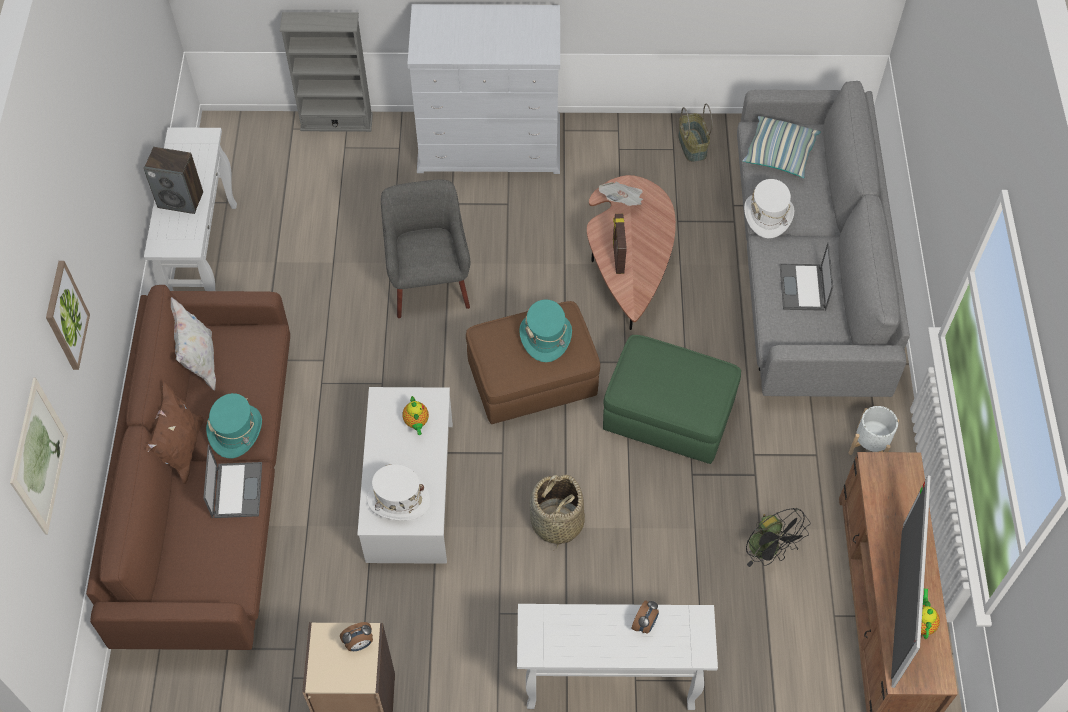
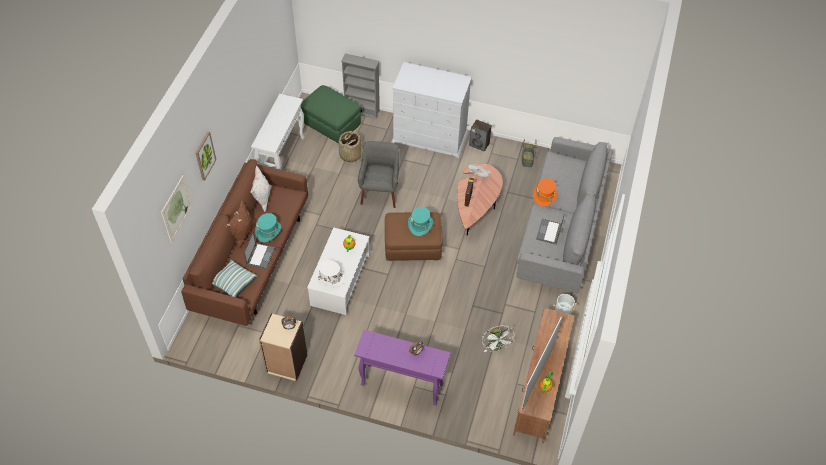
camera: 15 degrees right, 5 degrees down
speaker [143,147,203,214] -> speaker moved to [469,119,492,152]
white console table [517,604,718,710] -> purple console table [354,330,450,406]
basket [530,474,585,550] -> basket moved to [339,131,362,163]
green ottoman [603,335,741,464] -> green ottoman moved to [301,85,361,143]
pillow [742,116,821,178] -> pillow moved to [212,260,257,297]
white hat [744,179,794,238] -> orange hat [533,178,558,207]
black fan [746,508,810,567] -> white fan [482,326,515,352]

